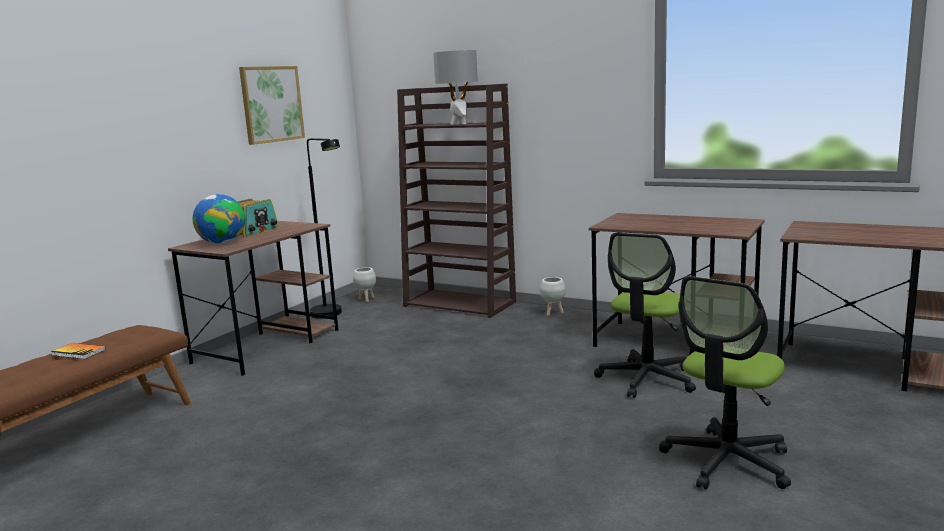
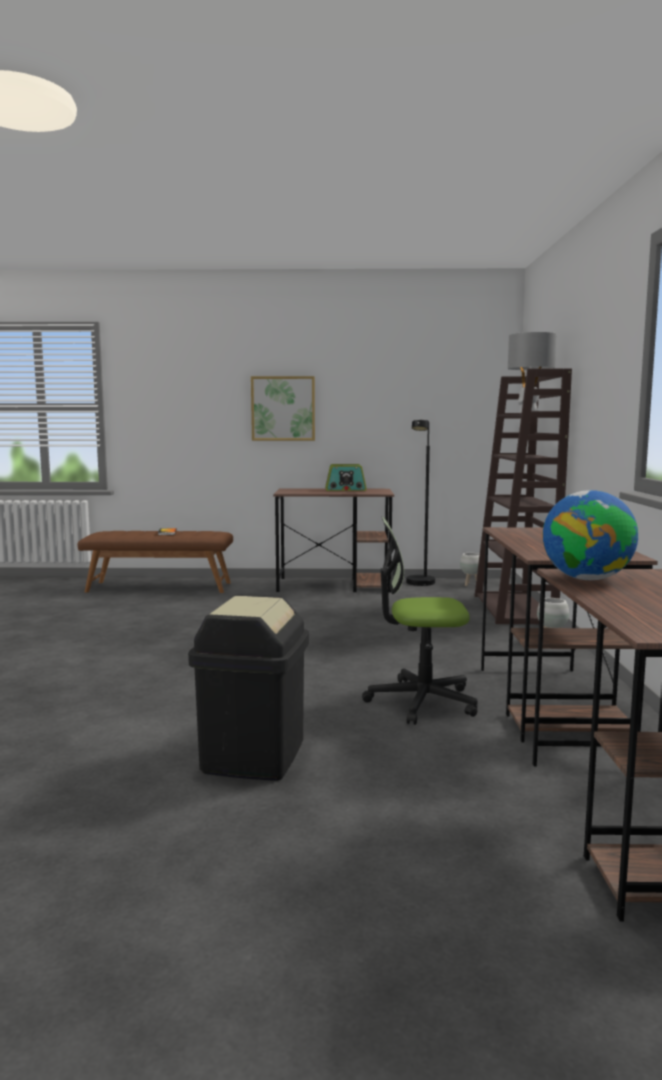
camera: 60 degrees right, 5 degrees down
globe [193,194,245,244] -> globe moved to [542,490,638,580]
picture [239,66,305,145] -> picture moved to [251,376,315,441]
office chair [659,276,791,490] -> black trash can [188,594,309,781]

